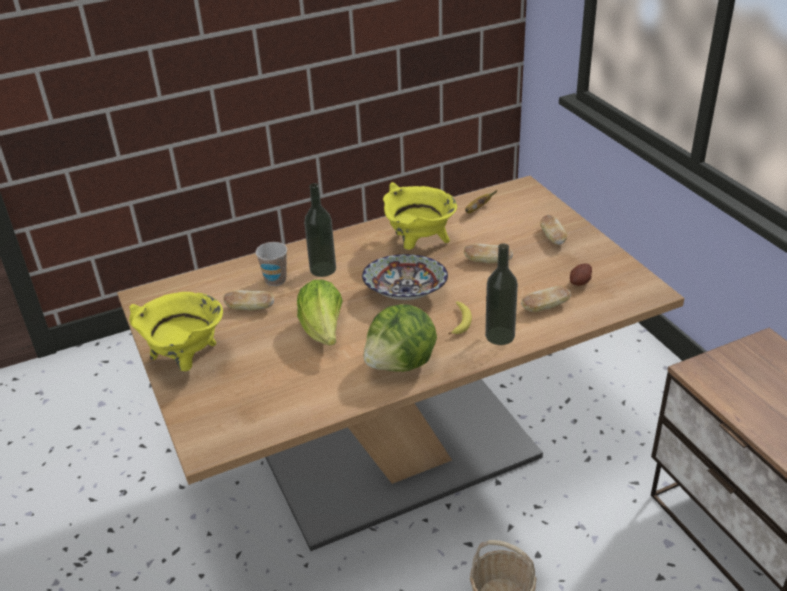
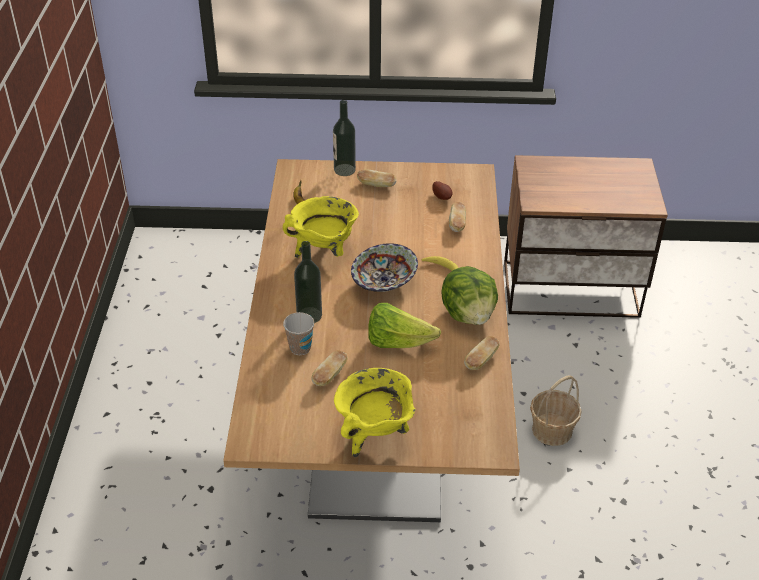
camera: 65 degrees left, 5 degrees up
bread [464,244,513,264] -> bread moved to [464,336,500,370]
bottle [485,243,518,345] -> bottle moved to [333,100,356,176]

